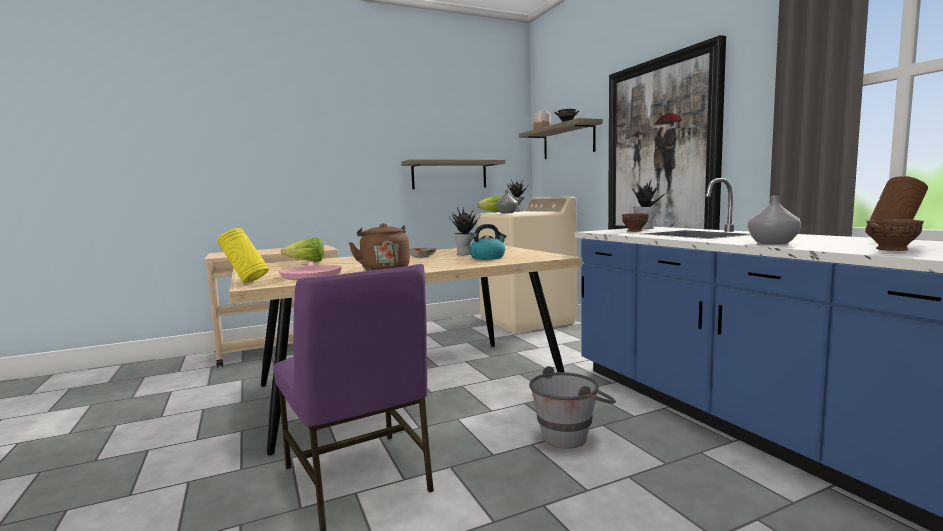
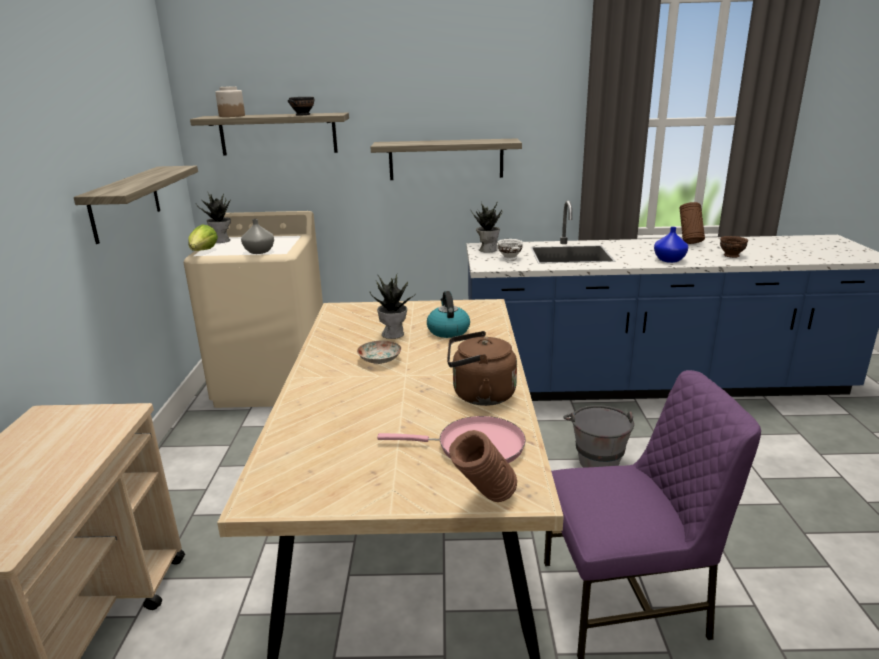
camera: 65 degrees left, 15 degrees up
yellow vase [217,228,269,283] -> brown vase [449,430,517,502]
lettuce [281,237,324,262] -> none
picture [608,35,726,230] -> shelf [371,138,522,180]
brown bowl [622,213,649,232] -> white bowl [498,239,523,260]
grey vase [748,195,801,244] -> blue vase [654,227,688,263]

